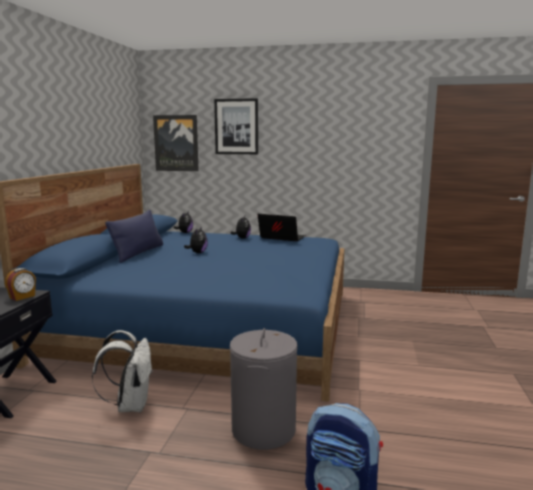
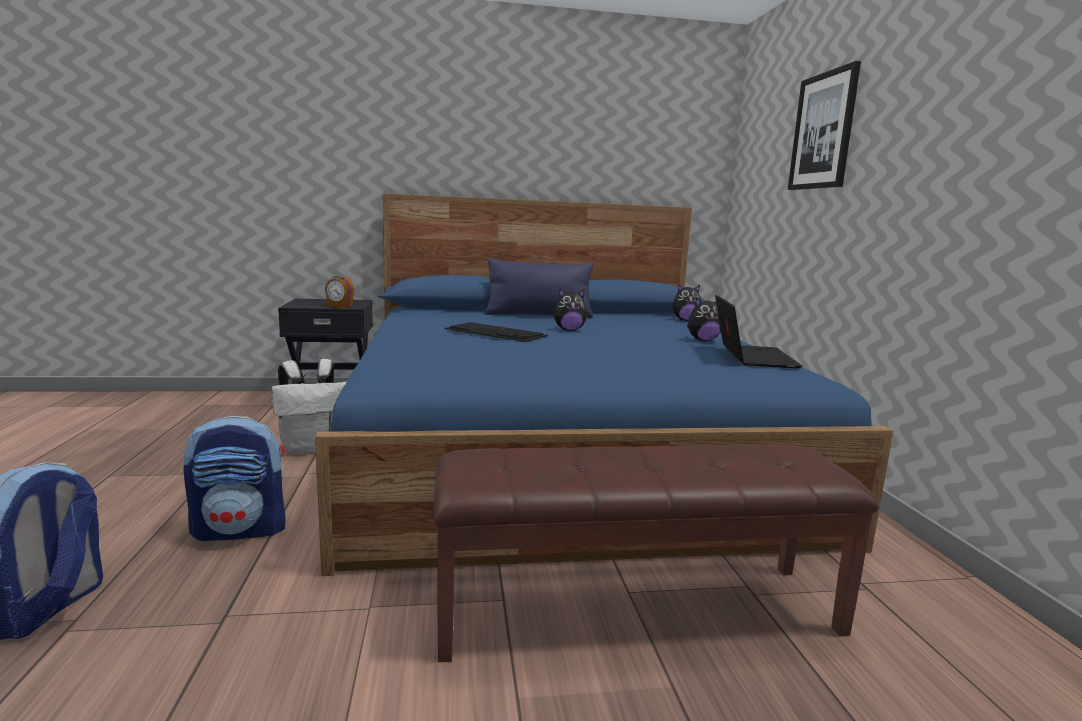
camera: 70 degrees right, 0 degrees up
picture [153,115,199,171] -> none
grey laundry basket [230,328,298,450] -> backpack [184,416,285,541]
none -> brown bench [434,444,879,662]
none -> keyboard [445,322,548,342]

